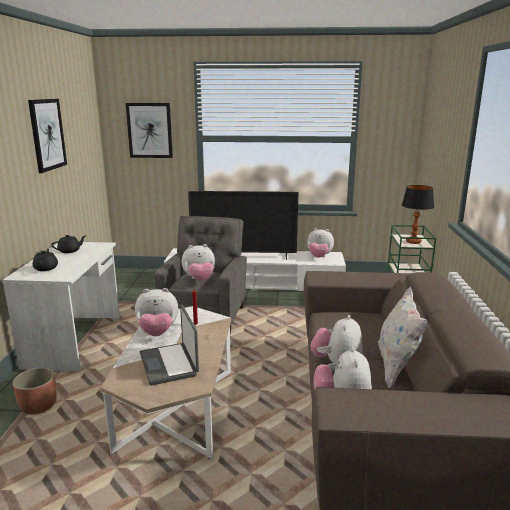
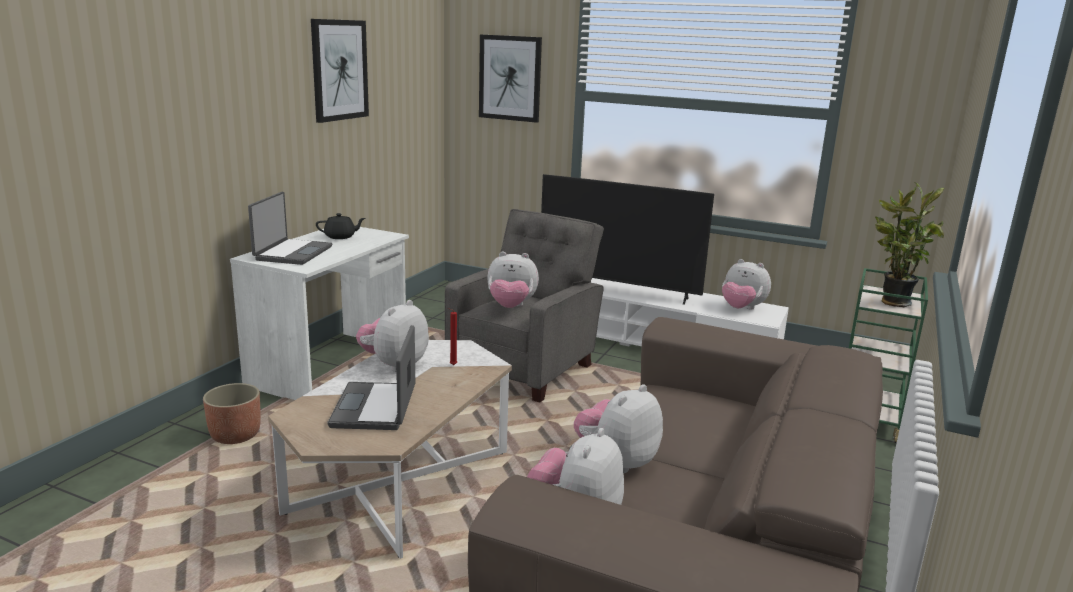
camera: 20 degrees right, 0 degrees up
black teapot [32,249,58,271] -> laptop [248,192,332,265]
plush toy [135,288,178,336] -> plush toy turned 105 degrees clockwise [356,300,429,372]
white pillow [378,287,427,388] -> none
table lamp [402,185,434,244] -> potted plant [875,182,945,307]

